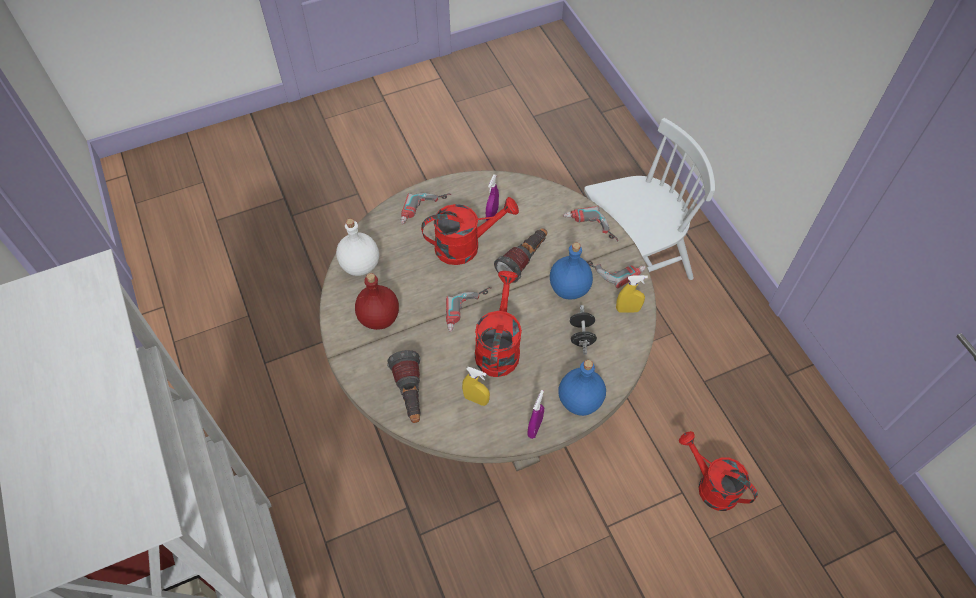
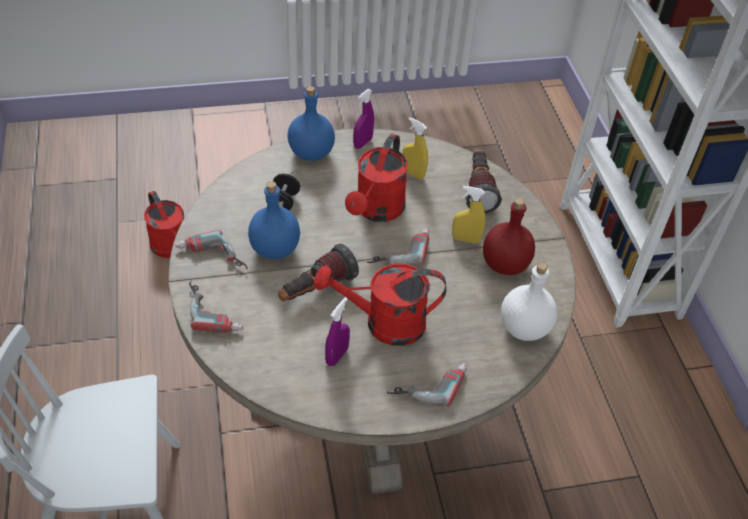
camera: 170 degrees left, 10 degrees down
yellow spray bottle [616,275,648,313] -> yellow spray bottle moved to [452,186,486,244]

